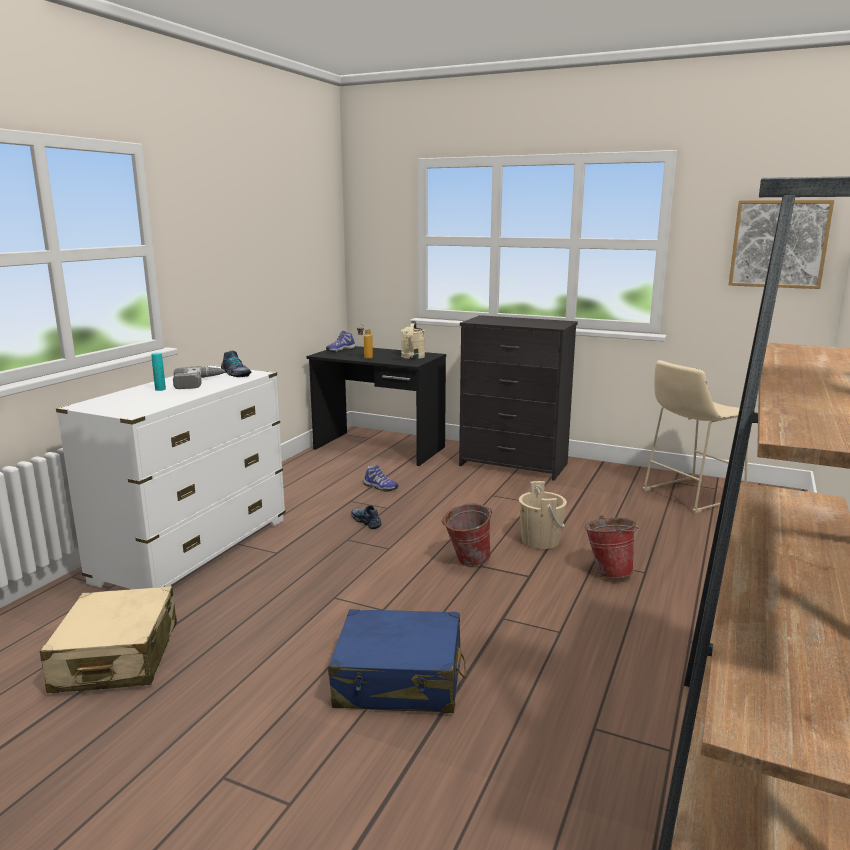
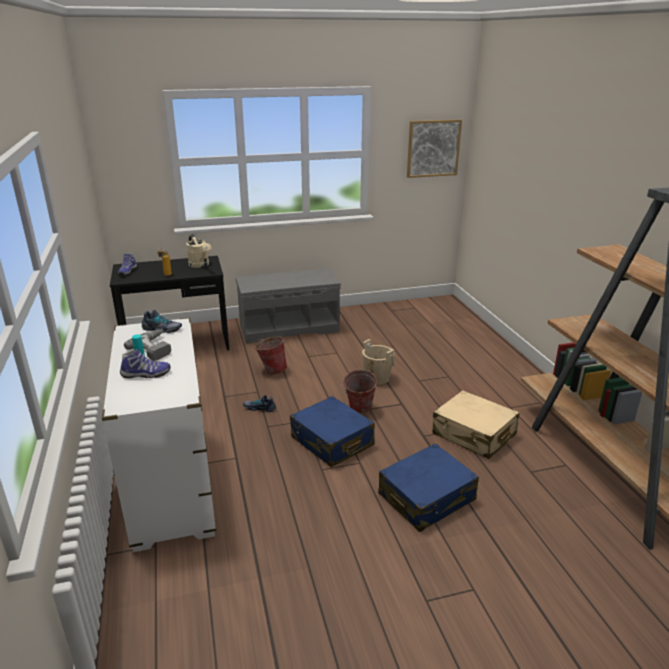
camera: 40 degrees left, 10 degrees up
beige suitcase [40,586,177,693] -> beige suitcase moved to [432,390,519,459]
shoe [364,465,398,492] -> shoe moved to [120,349,171,378]
black dresser [459,315,578,481] -> grey bench [236,268,341,343]
bucket [584,515,640,578] -> bucket moved to [255,336,287,375]
beige stool [643,360,748,514] -> none
none -> blue suitcase [290,396,375,467]

